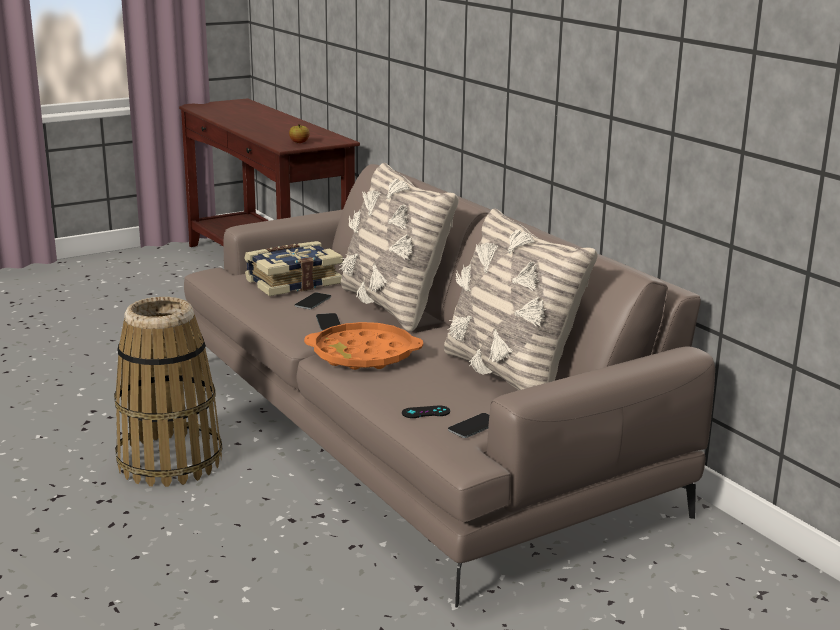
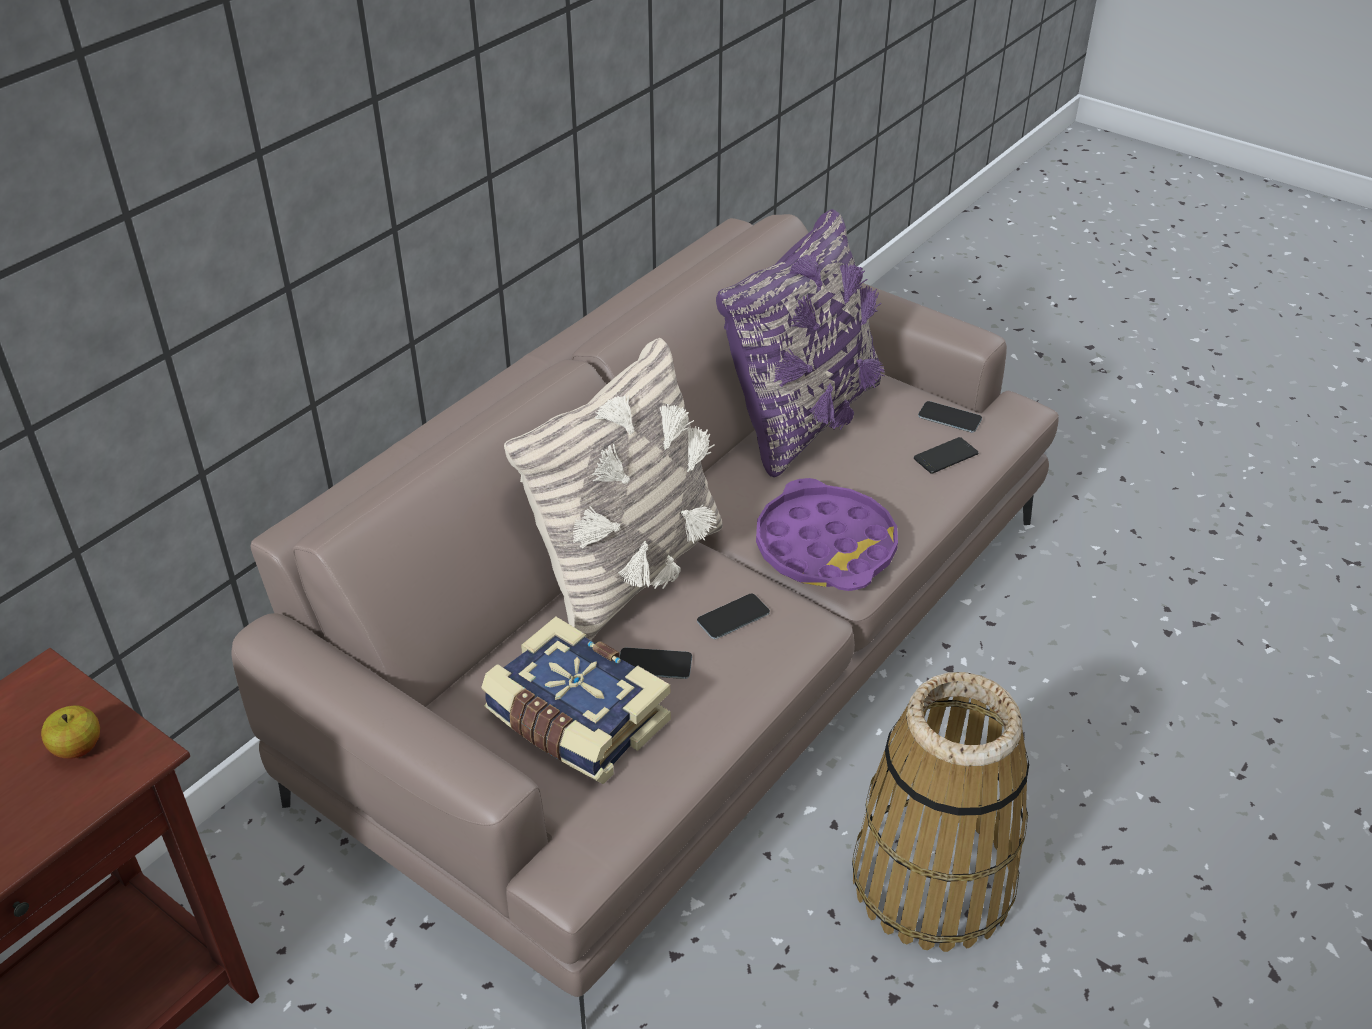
camera: 110 degrees left, 20 degrees up
orange tray [304,322,423,370] -> purple tray [756,478,898,591]
black game controller [402,406,450,418] -> phone [914,437,979,473]
beige pillow [444,208,598,390] -> purple pillow [716,209,885,477]

